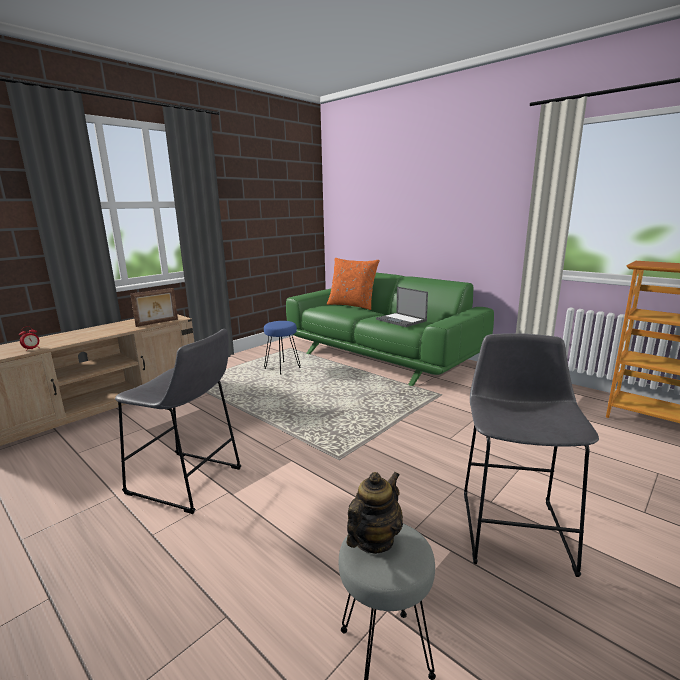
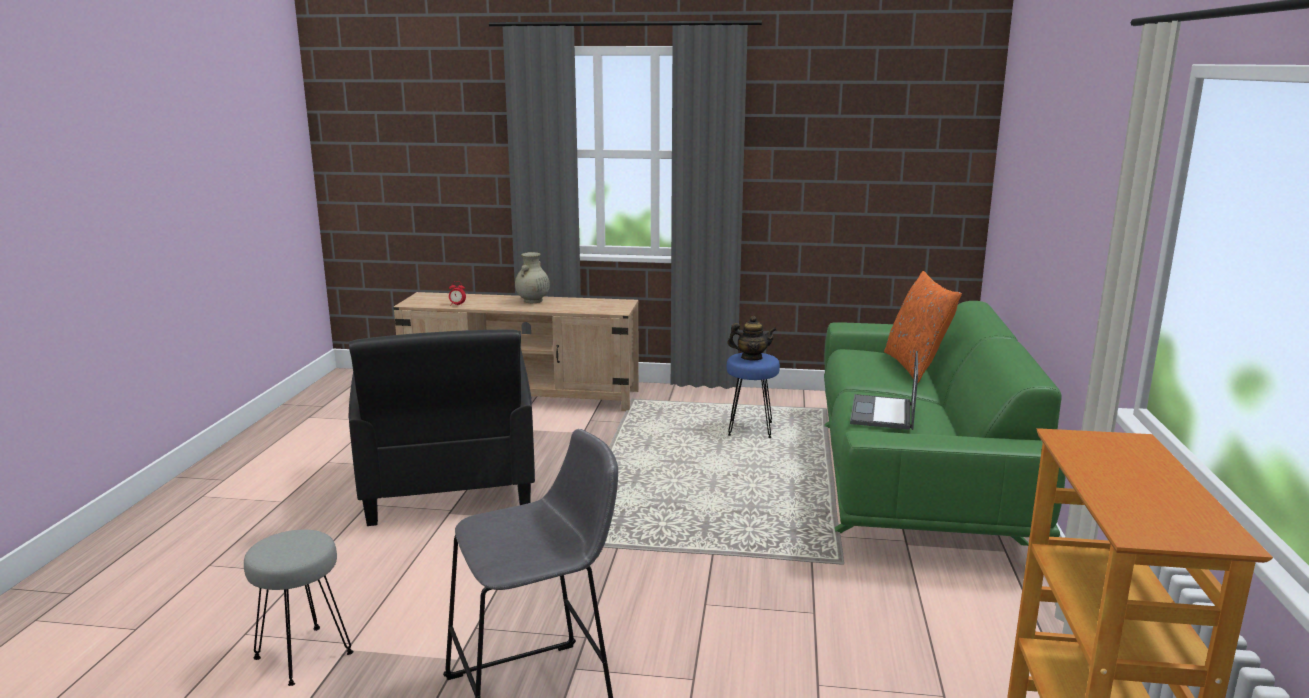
camera: 55 degrees right, 0 degrees up
grey stool [115,329,241,514] -> black armchair [349,330,535,526]
picture frame [130,288,178,327] -> none
teapot [347,471,403,554] -> teapot moved to [728,316,777,360]
none -> beige vase [515,252,550,303]

